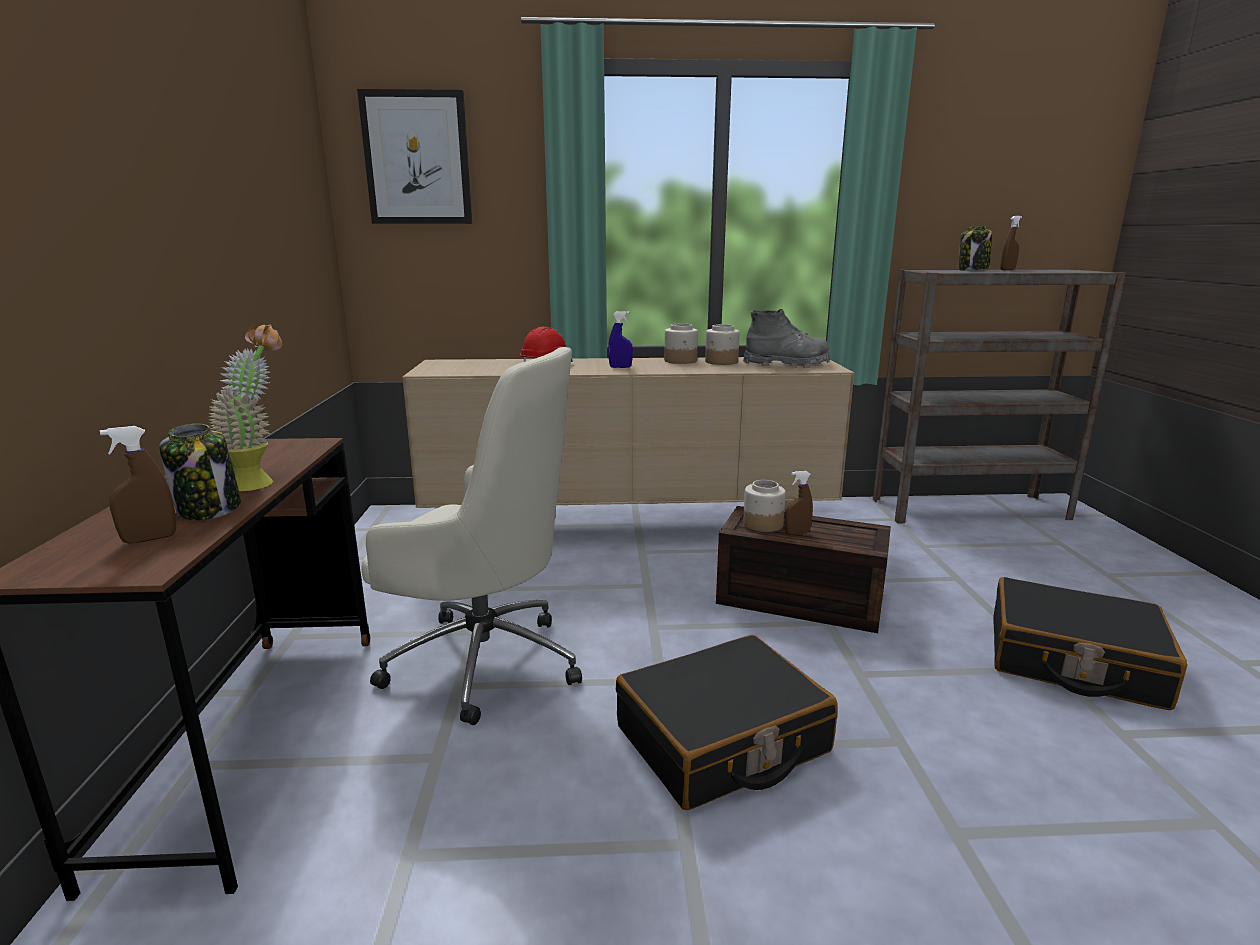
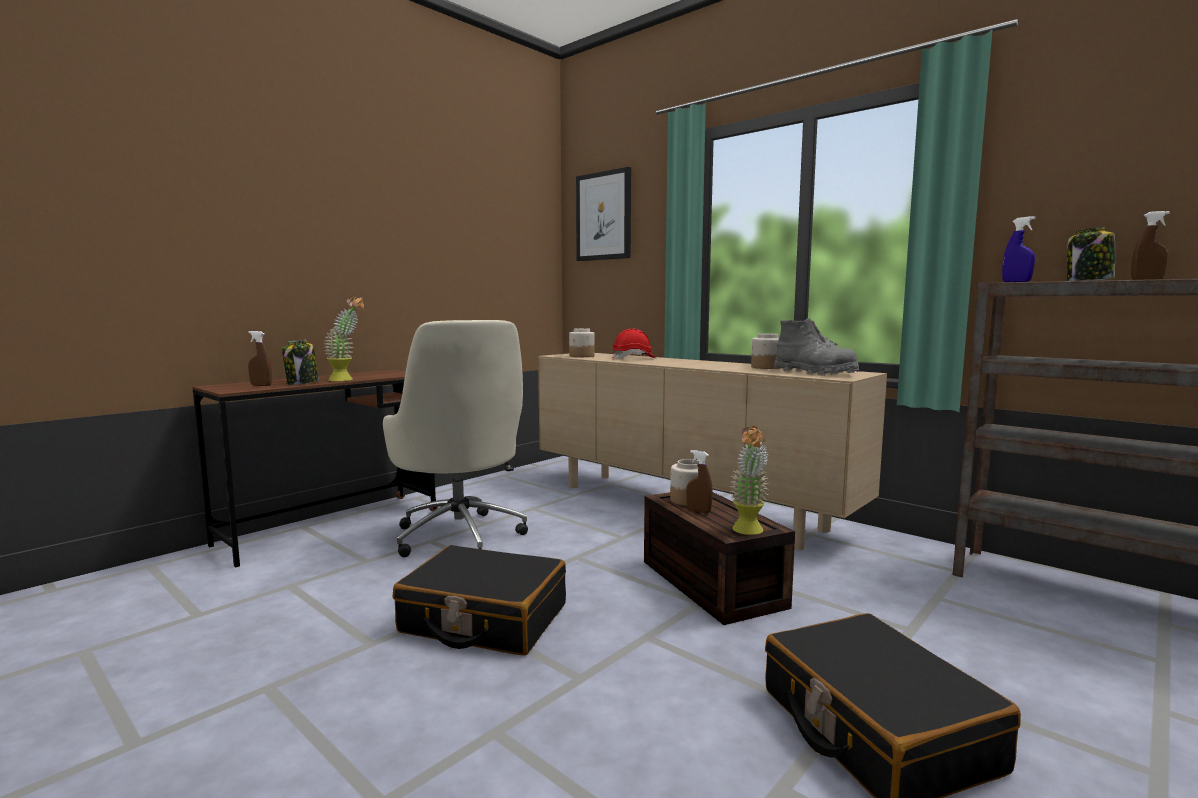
camera: 45 degrees right, 10 degrees down
blue spray bottle [608,311,633,368] -> blue spray bottle moved to [1002,216,1035,282]
jar [664,324,698,364] -> jar moved to [569,328,595,357]
none -> potted plant [729,426,770,535]

